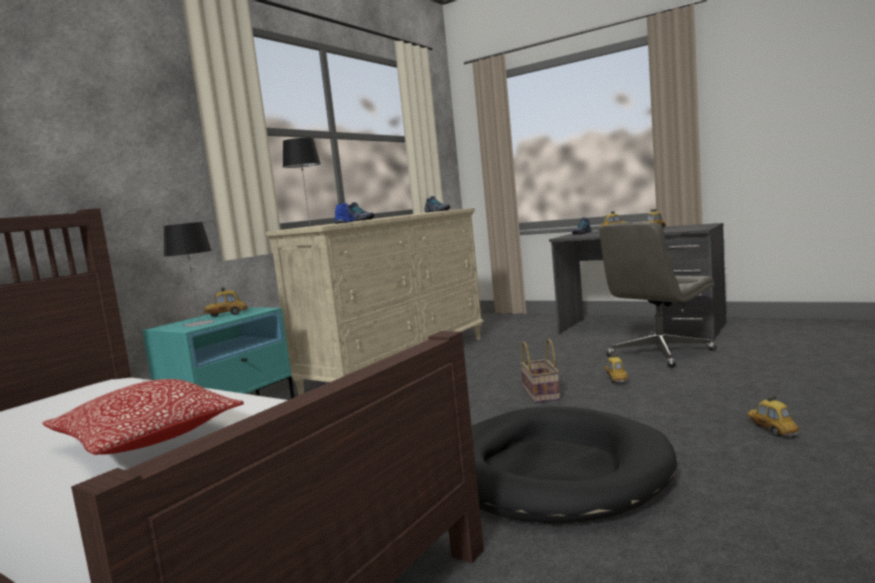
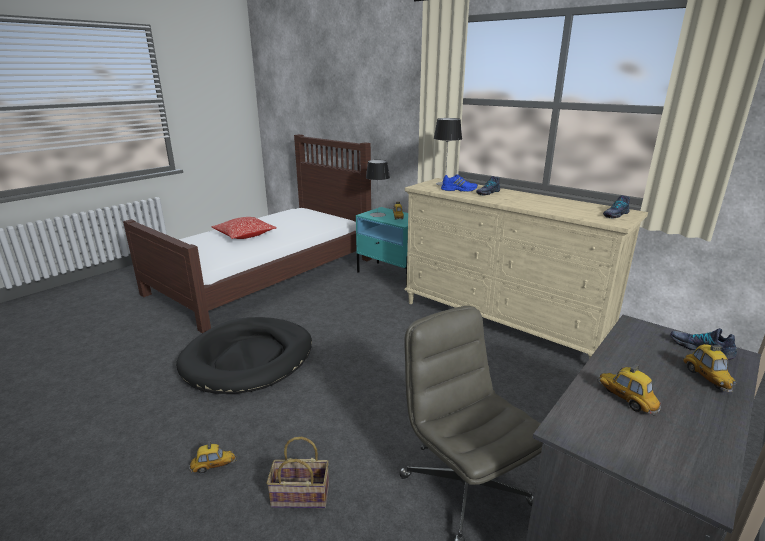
camera: 95 degrees right, 15 degrees up
basket [520,338,560,403] -> basket moved to [266,437,329,508]
toy car [604,353,628,384] -> none

